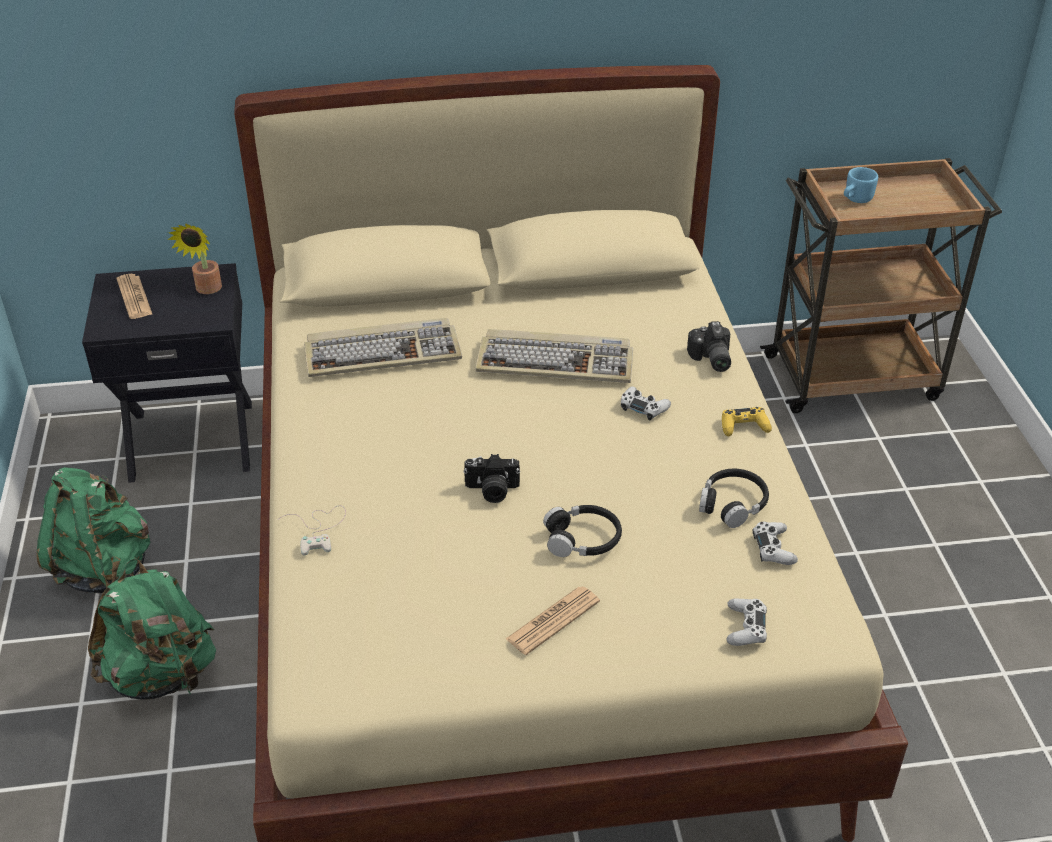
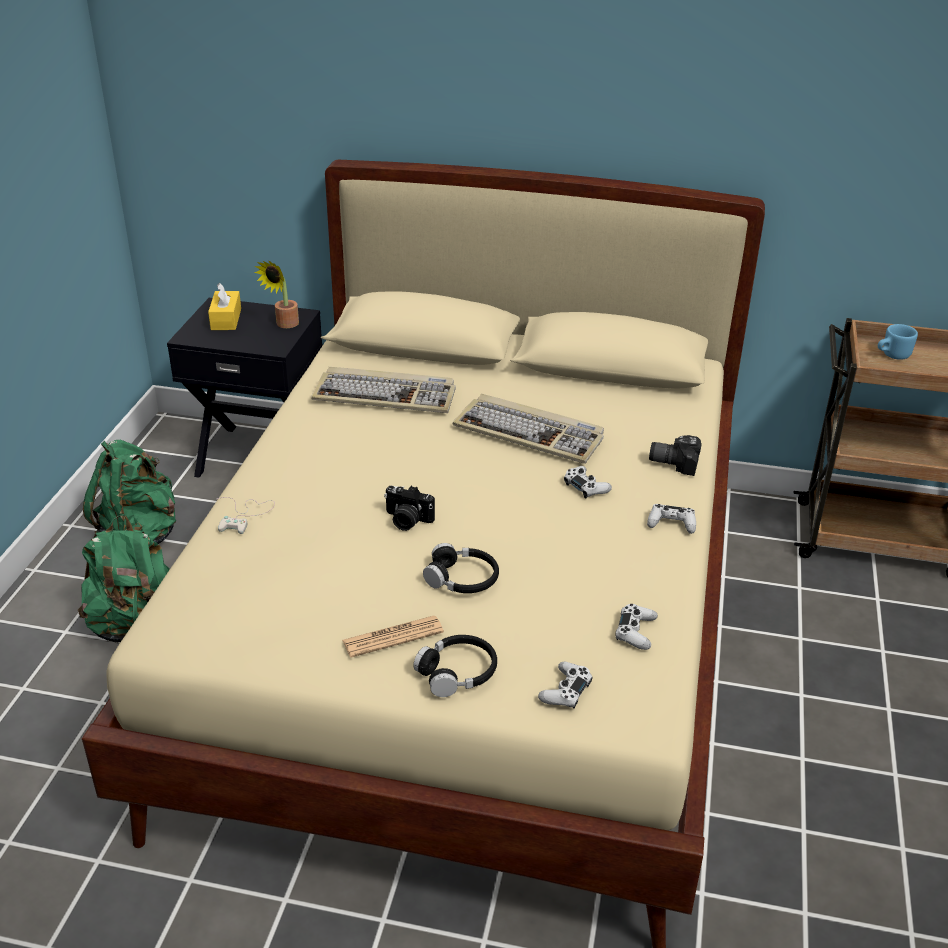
camera: 20 degrees right, 5 degrees down
newspaper [116,274,153,319] -> yellow tissue box [208,283,241,330]
camera [687,321,731,372] -> camera turned 90 degrees clockwise [649,435,702,476]
black headphones [699,469,769,528] -> black headphones moved to [413,635,497,697]
yellow game controller [722,407,772,436] -> white game controller [647,504,696,534]

